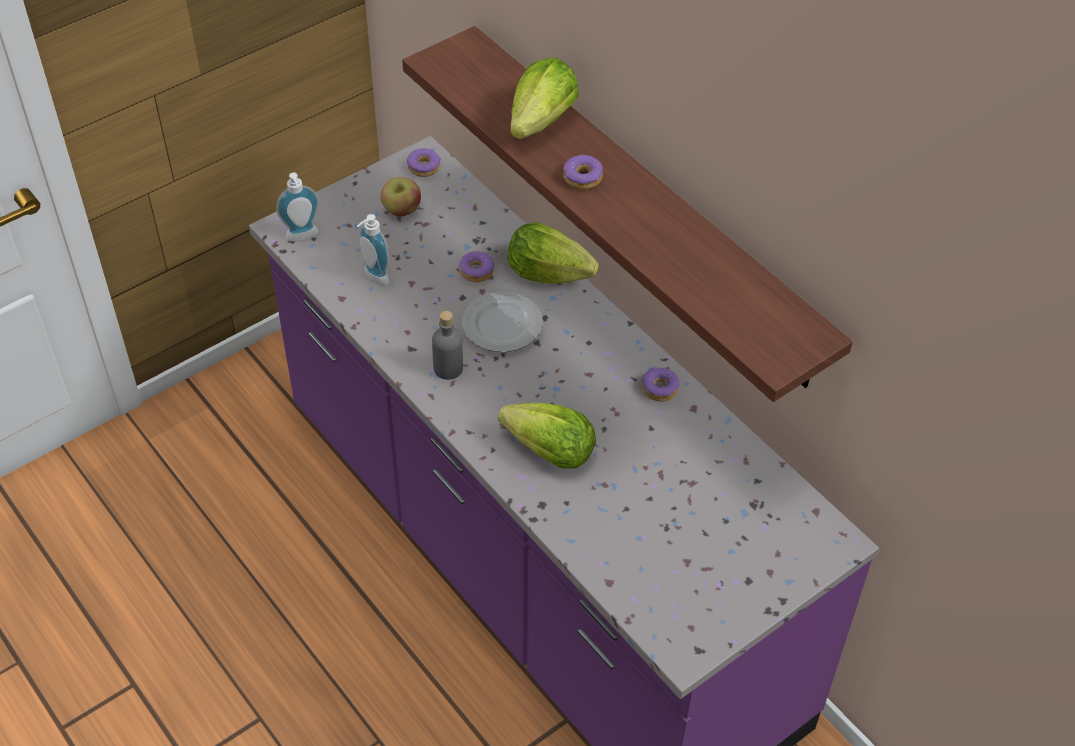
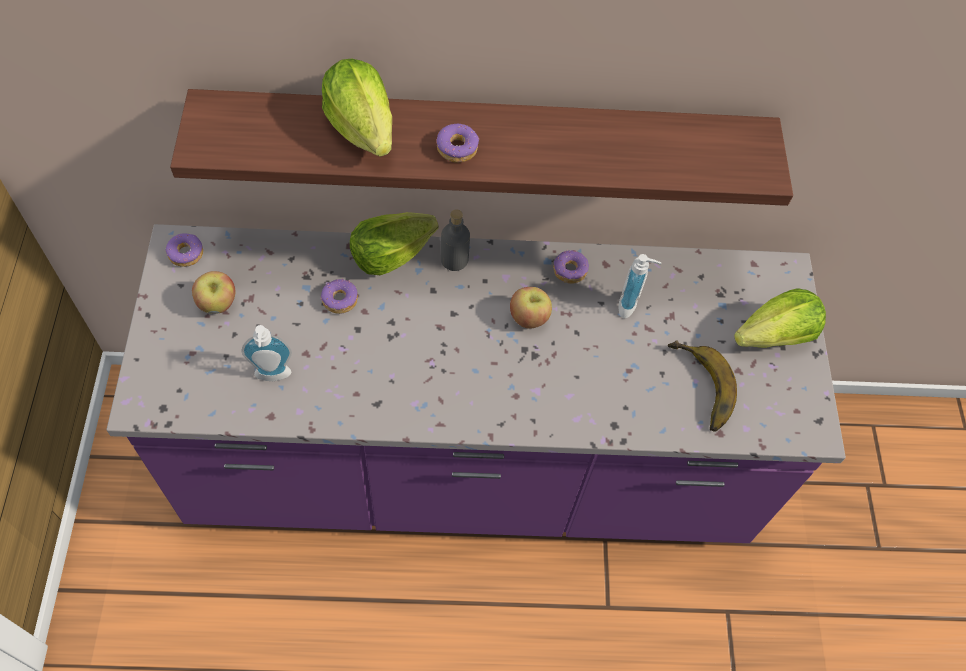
camera: 55 degrees left, 10 degrees up
soap dispenser [276,173,319,241] -> soap dispenser moved to [618,254,661,318]
grey bottle [432,311,463,380] -> grey bottle moved to [441,209,470,271]
plate [462,292,542,352] -> none
lettuce [498,403,596,469] -> lettuce moved to [734,288,826,348]
none -> apple [510,287,552,329]
none -> banana [668,340,737,431]

